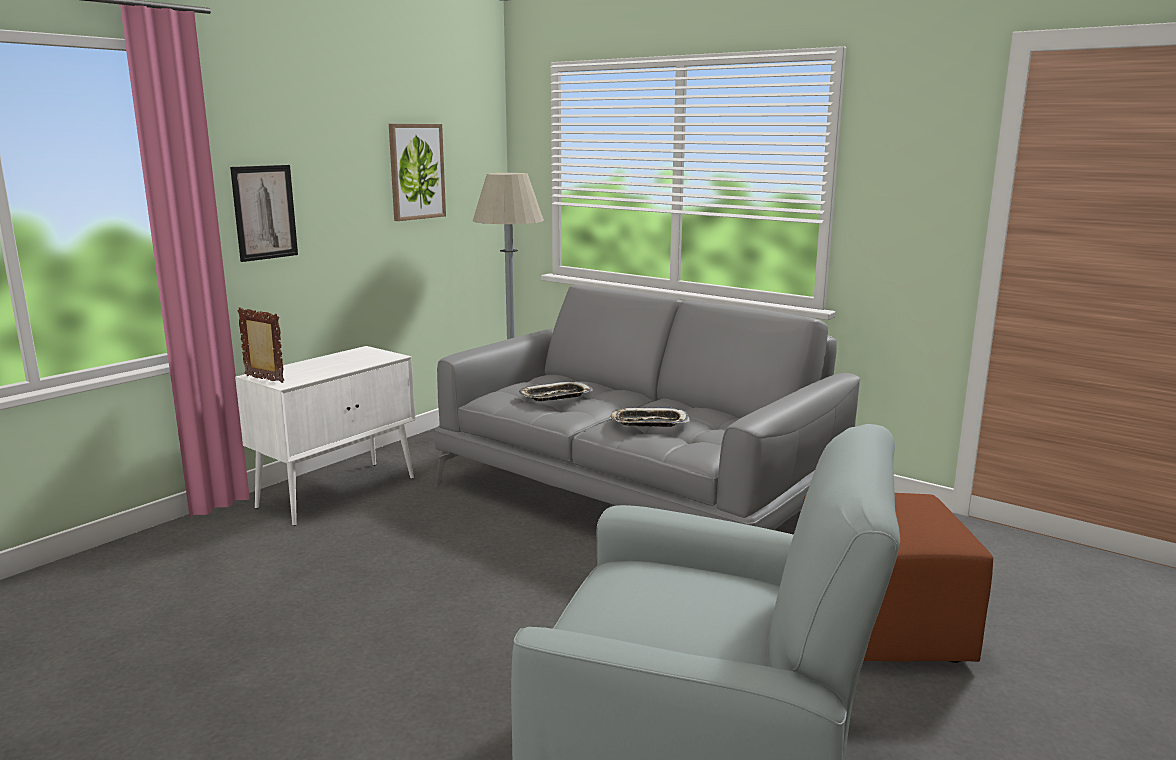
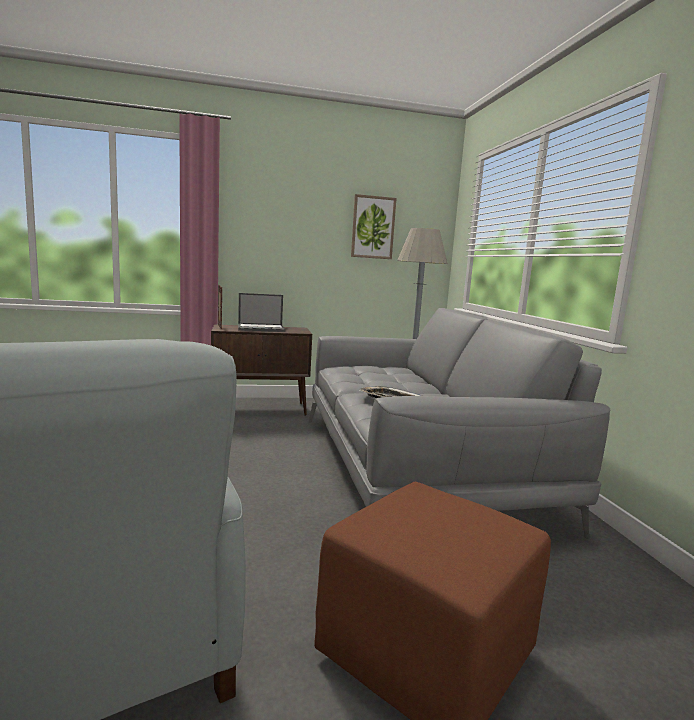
camera: 40 degrees right, 5 degrees down
picture [230,165,298,262] -> none
white cabinet [235,346,415,526] -> brown cabinet [211,324,312,415]
tray [519,381,593,401] -> none
none -> laptop [238,293,285,332]

